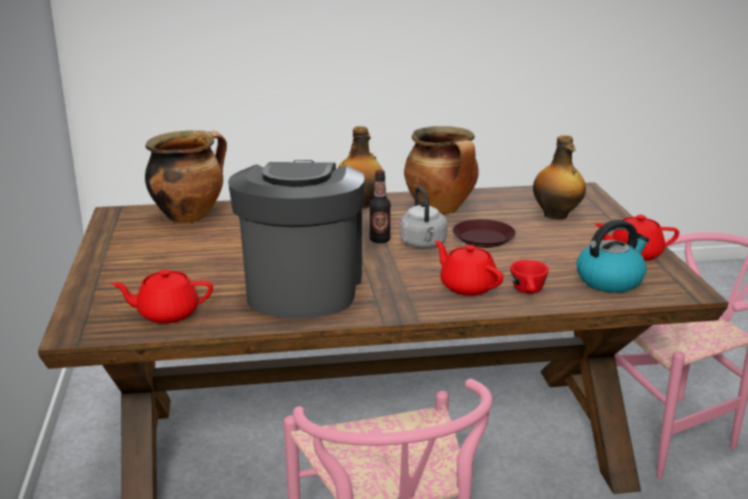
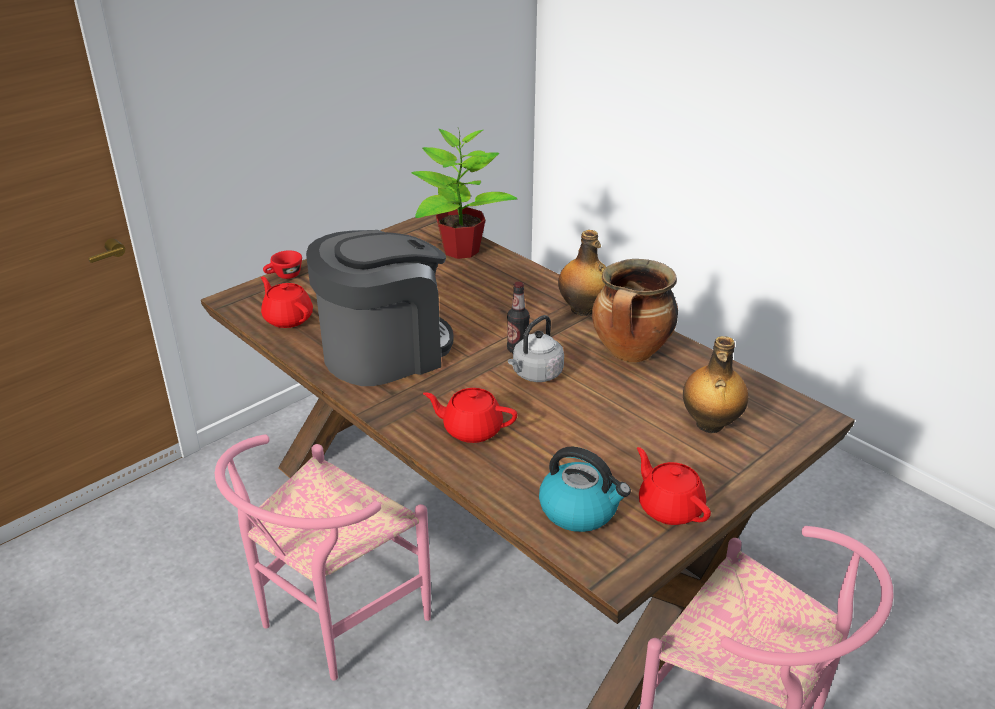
camera: 55 degrees right, 10 degrees up
cooking pot [145,130,227,223] -> potted plant [411,128,517,259]
red teapot [435,241,503,296] -> red teapot turned 90 degrees counterclockwise [423,388,517,443]
brown plate [453,219,516,248] -> none
red cup [510,260,549,294] -> red cup moved to [263,250,302,279]

